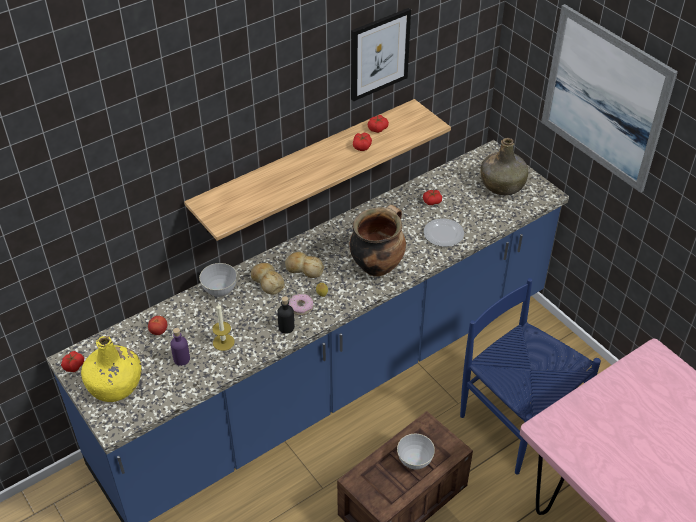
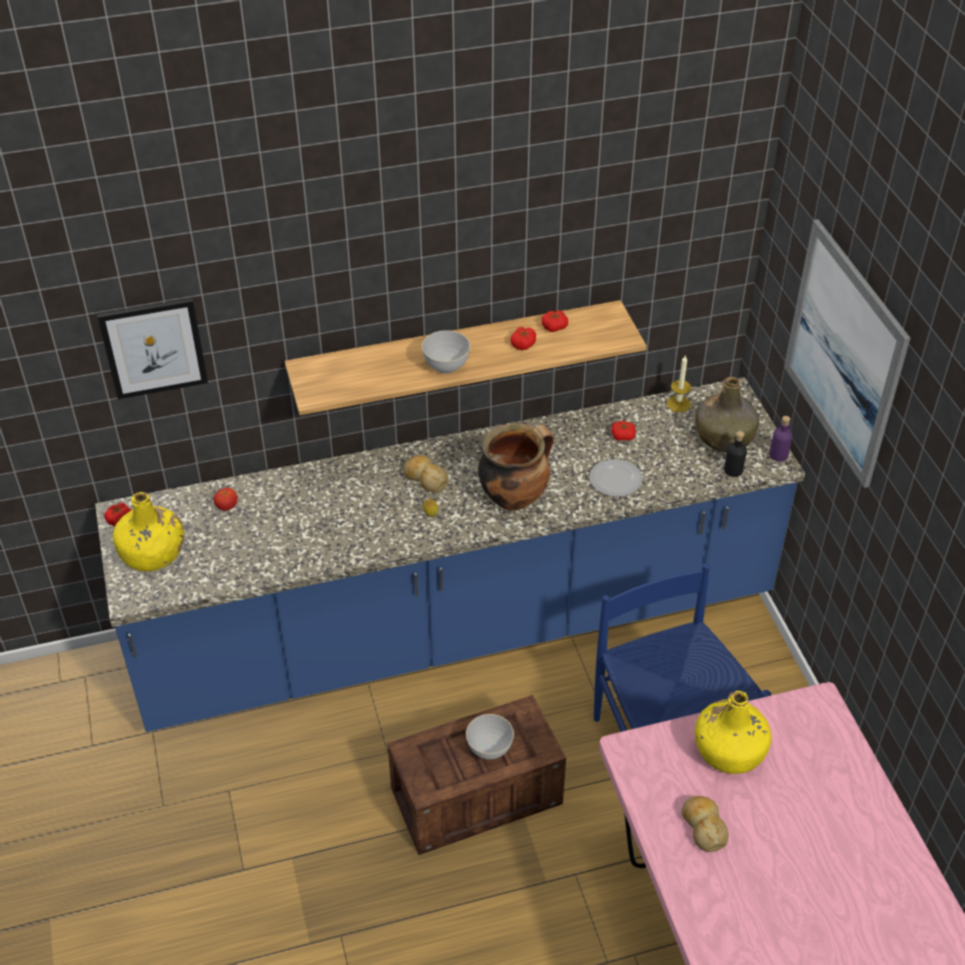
camera: 20 degrees right, 0 degrees up
purple bottle [170,328,190,366] -> purple bottle moved to [769,416,792,462]
grey bowl [199,263,237,297] -> grey bowl moved to [422,330,470,374]
candle [212,304,234,351] -> candle moved to [667,355,692,412]
bread [251,263,284,295] -> bread moved to [682,796,729,852]
black bottle [277,296,294,334] -> black bottle moved to [724,431,747,477]
donut [289,294,313,315] -> none
picture [351,8,411,102] -> picture moved to [97,298,208,399]
none -> yellow bottle [695,691,772,774]

